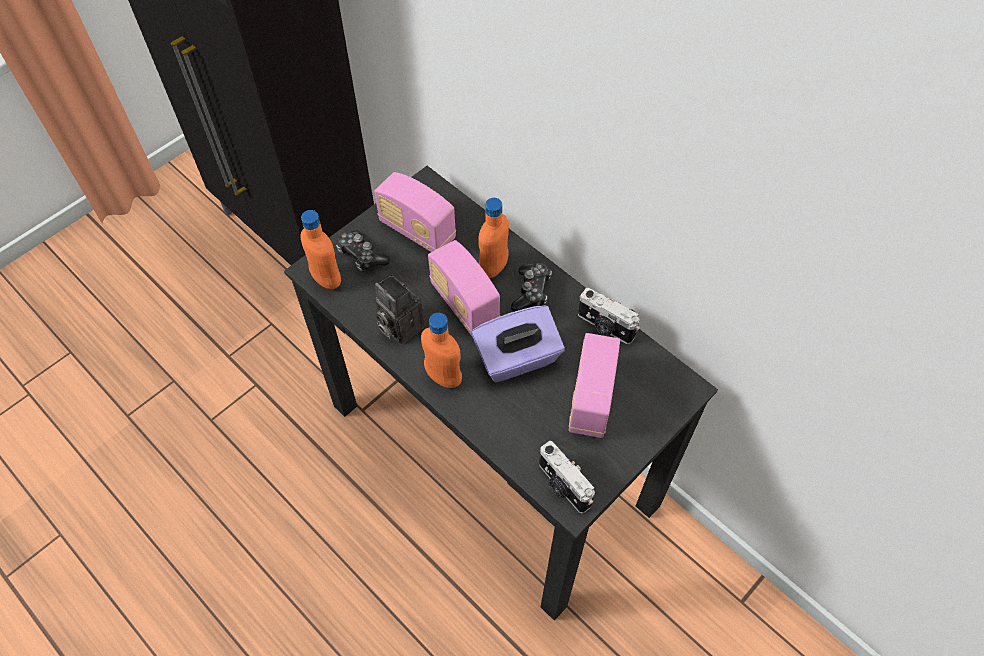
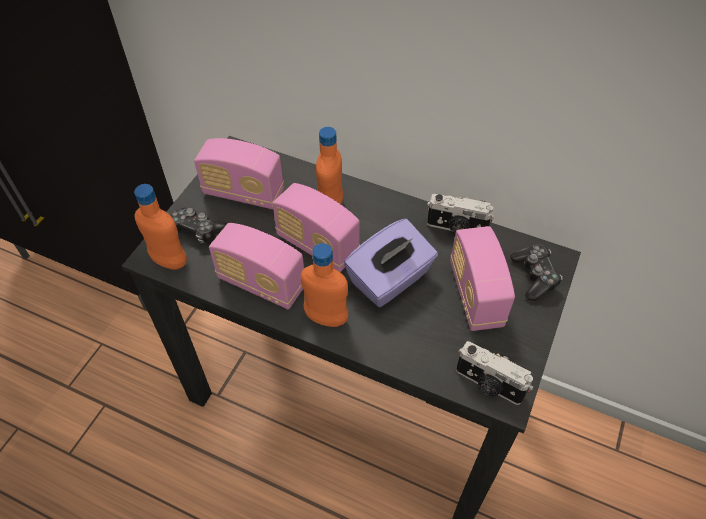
camera: 20 degrees left, 5 degrees down
camera [375,274,425,344] -> radio [209,223,304,309]
game controller [511,263,552,312] -> game controller moved to [510,244,563,301]

